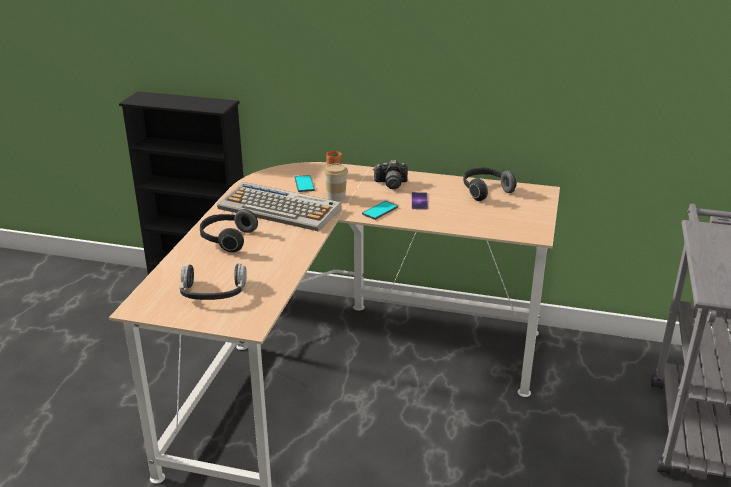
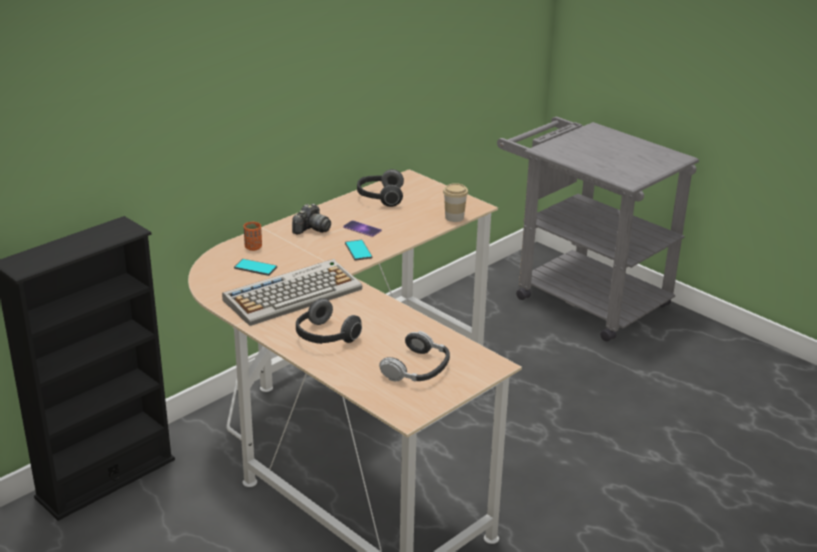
camera: 60 degrees left, 0 degrees up
cup [323,163,348,201] -> cup moved to [443,183,468,222]

